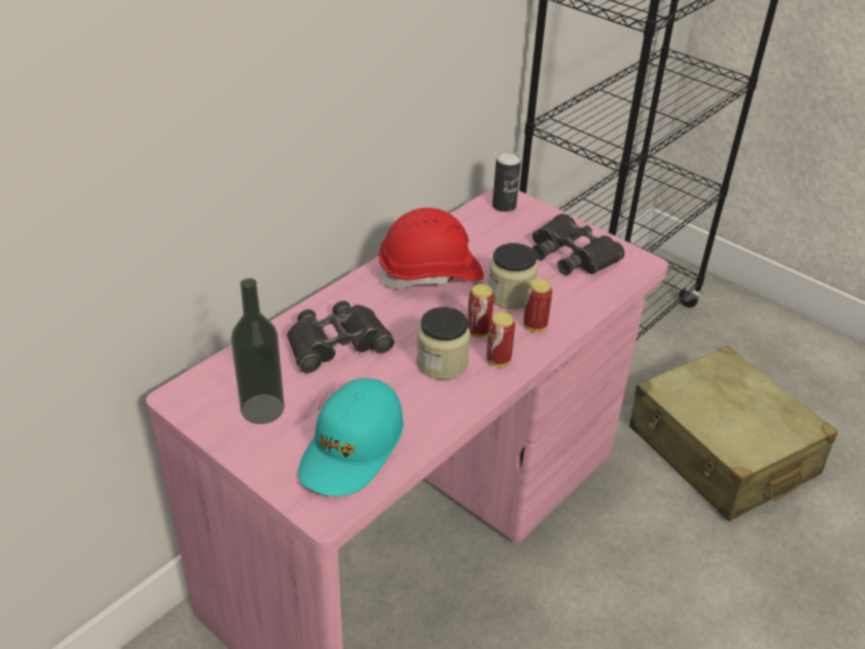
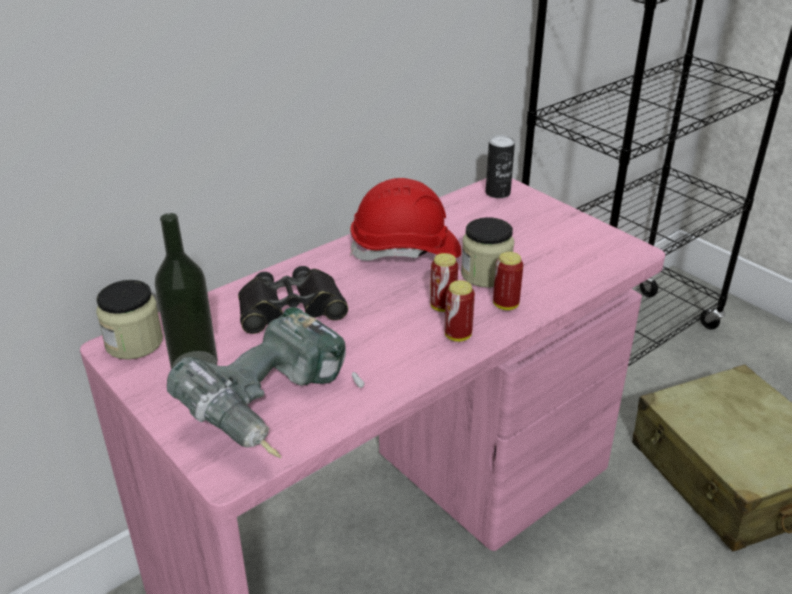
camera: 10 degrees right, 5 degrees down
turquoise cap [298,378,403,496] -> power drill [167,307,365,459]
jar [417,307,470,380] -> jar moved to [96,280,163,360]
black binoculars [532,213,625,275] -> none

